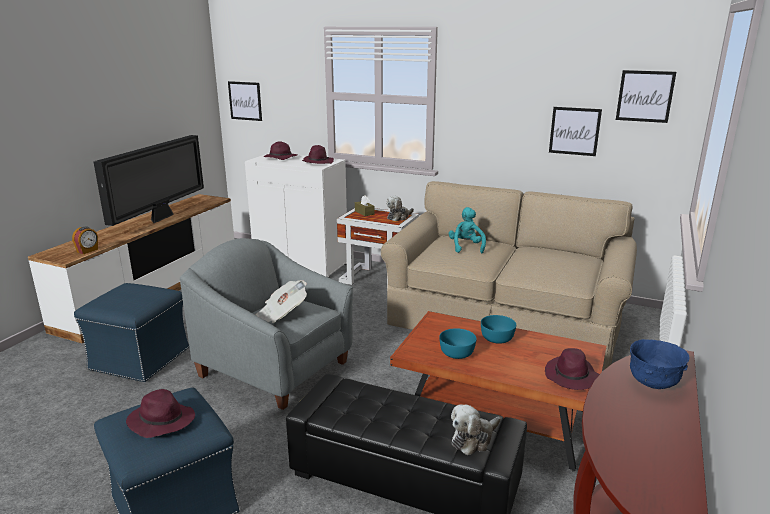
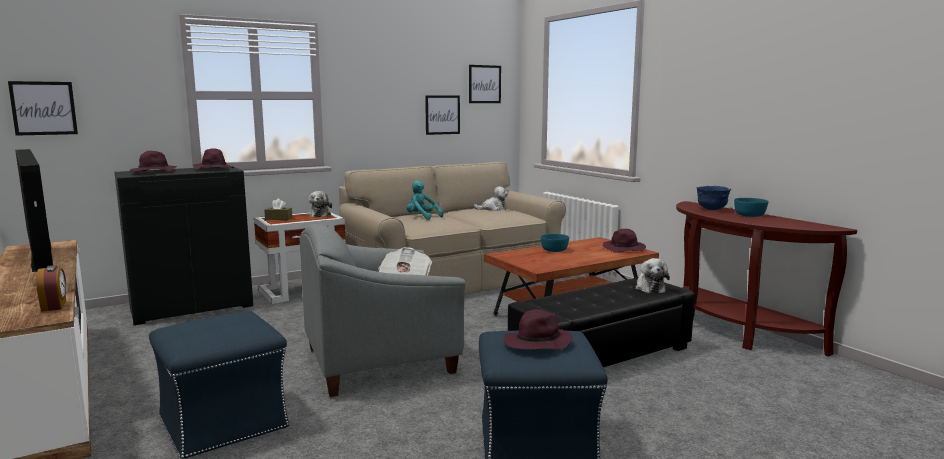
camera: 55 degrees left, 10 degrees down
white cabinet [245,153,347,278] -> black cabinet [114,166,253,325]
turquoise bowl [439,328,477,359] -> turquoise bowl moved to [734,198,768,217]
none -> plush toy [474,186,508,211]

